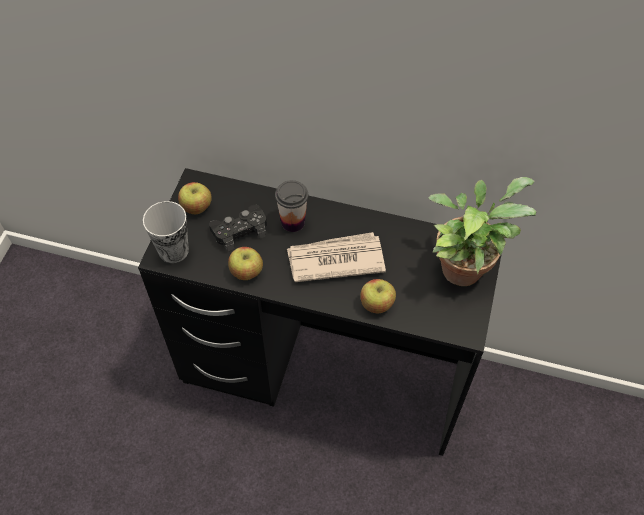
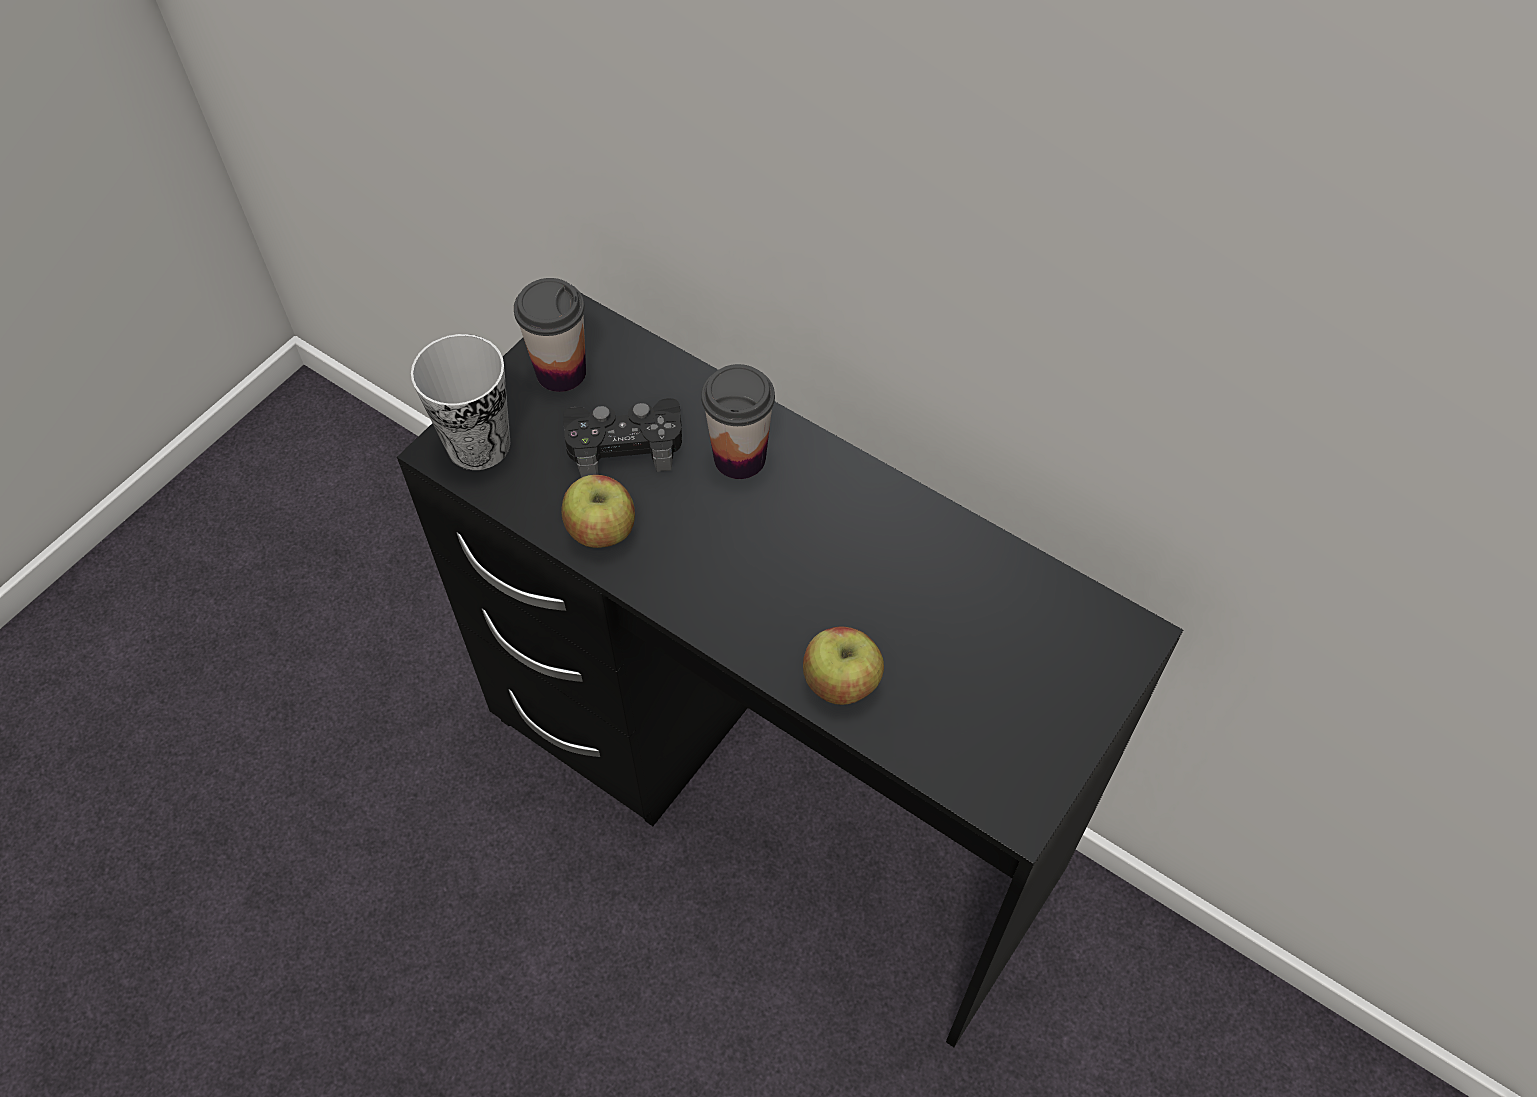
camera: 20 degrees right, 0 degrees up
apple [178,182,212,214] -> cup [514,278,586,392]
newspaper [287,232,386,282] -> none
potted plant [428,177,536,286] -> none

